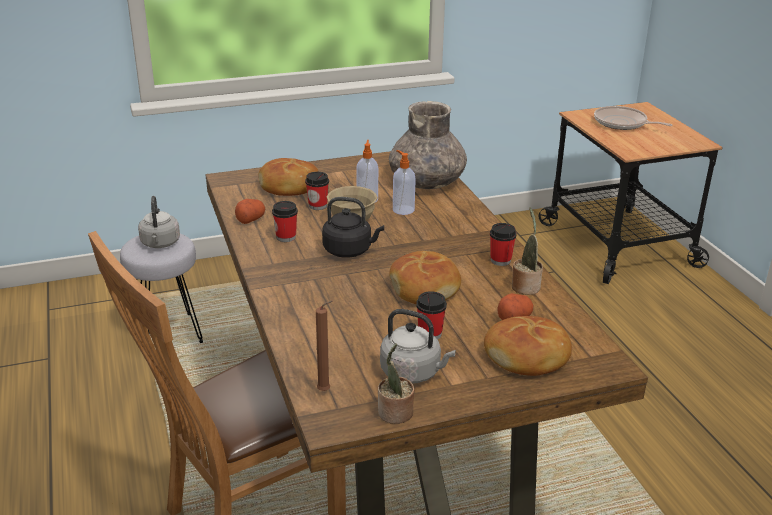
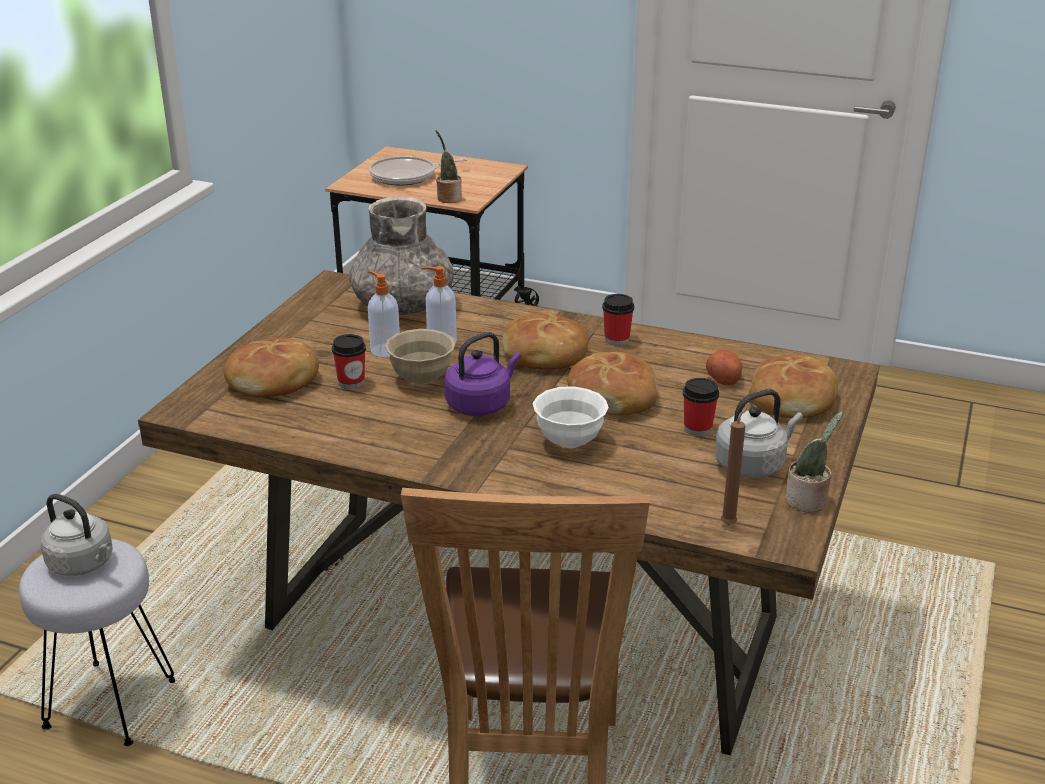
camera: 50 degrees left, 0 degrees up
potato [235,199,265,224] -> none
cup [272,201,298,242] -> none
black kettle [322,197,384,258] -> purple kettle [444,332,521,416]
potted plant [512,208,543,295] -> potted plant moved to [435,130,462,203]
none -> bread [502,313,589,370]
none -> white bowl [533,386,609,448]

